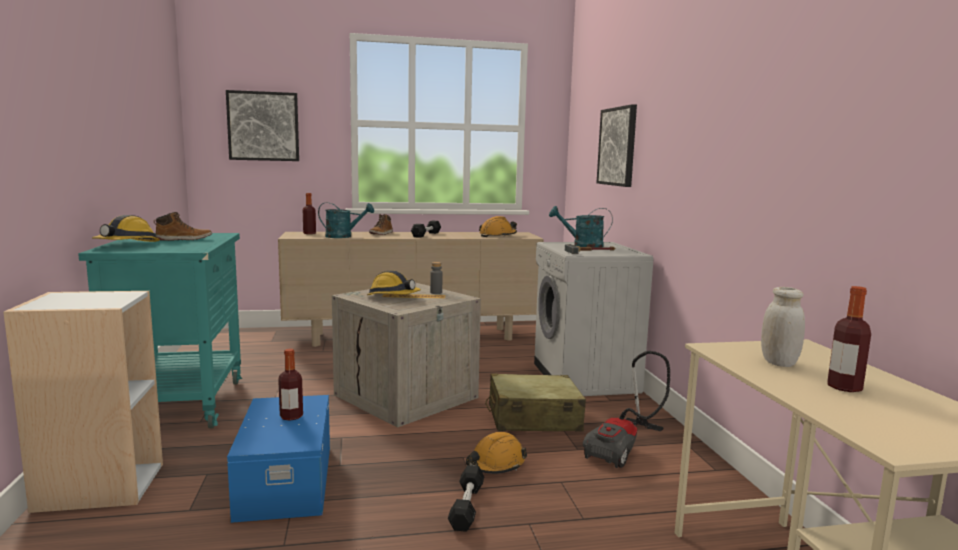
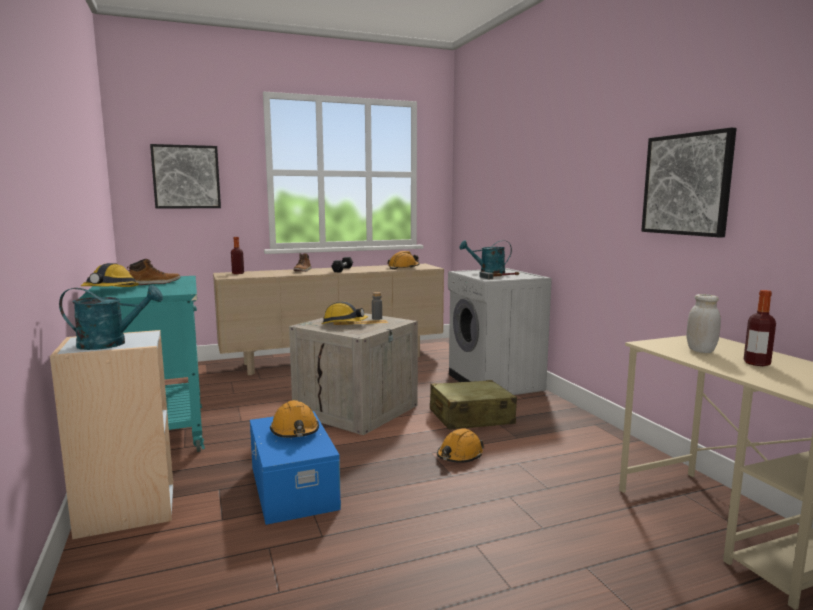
camera: 10 degrees left, 0 degrees up
bottle [278,349,303,421] -> orange hard hat [270,400,319,438]
turquoise watering can [318,202,374,238] -> turquoise watering can moved to [59,285,163,350]
black dumbbell [448,465,484,532] -> none
vacuum cleaner [583,351,670,468] -> none
picture [597,104,637,187] -> picture moved to [641,128,737,237]

